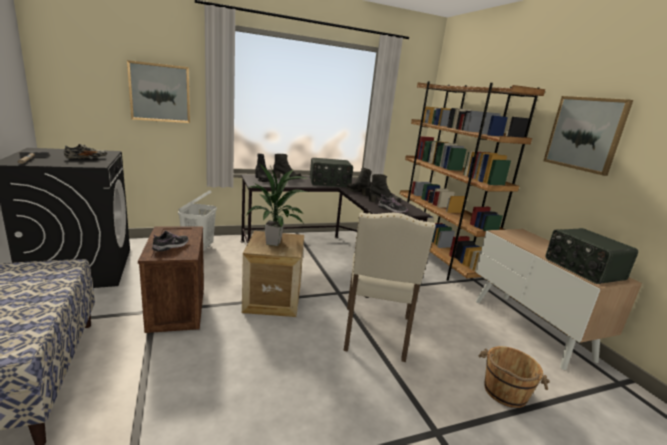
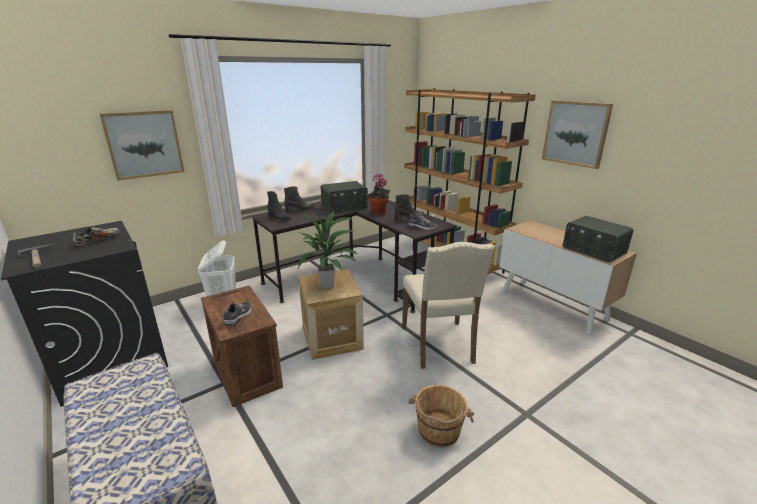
camera: 15 degrees left, 5 degrees up
black boot [347,168,372,196] -> potted plant [366,173,390,215]
brown bucket [479,346,550,408] -> brown bucket moved to [408,385,474,447]

